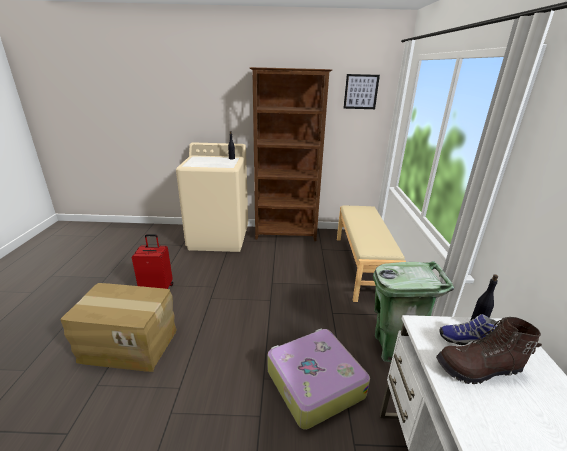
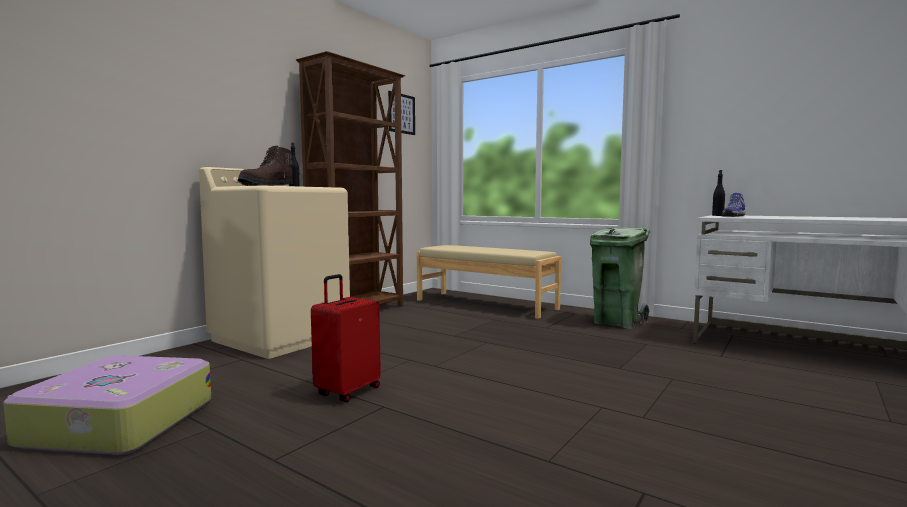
camera: 55 degrees left, 20 degrees down
cardboard box [60,283,176,372] -> none
suitcase [268,328,370,430] -> suitcase moved to [3,355,211,455]
brown boot [436,317,542,384] -> brown boot moved to [238,146,294,186]

